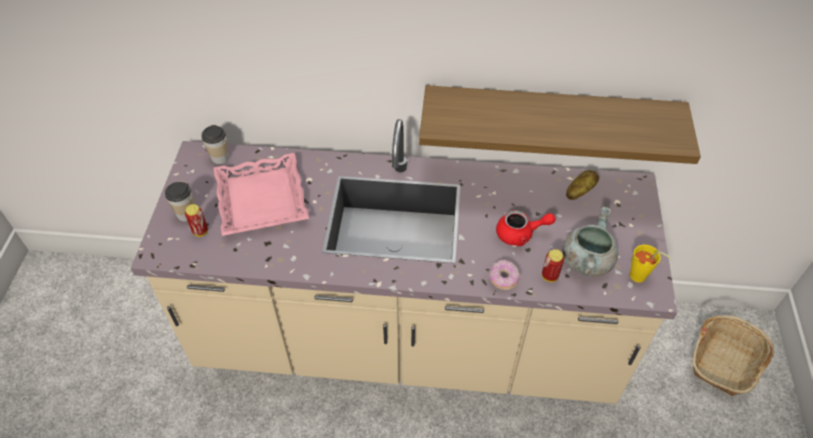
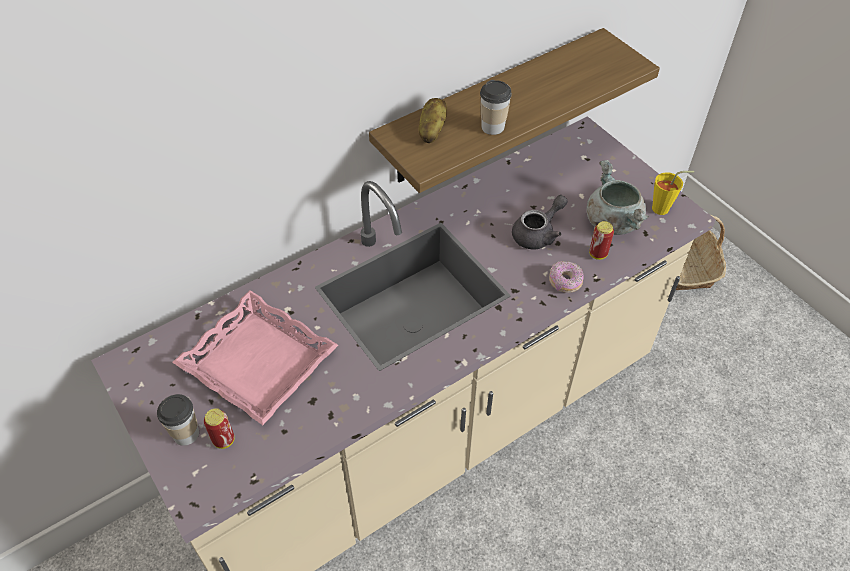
camera: 40 degrees left, 0 degrees up
cup [201,125,229,164] -> cup moved to [480,80,512,135]
red teapot [496,210,556,246] -> grey teapot [512,195,568,249]
potato [566,170,599,200] -> potato moved to [419,98,447,143]

